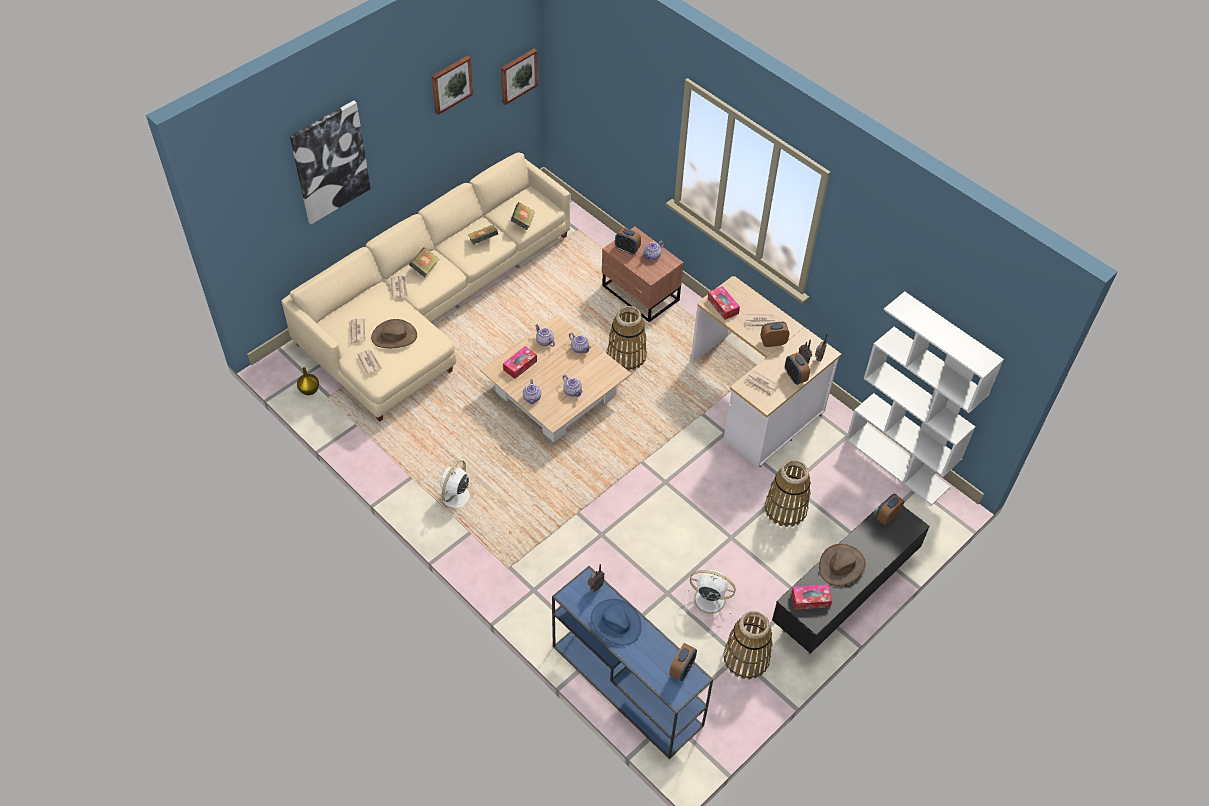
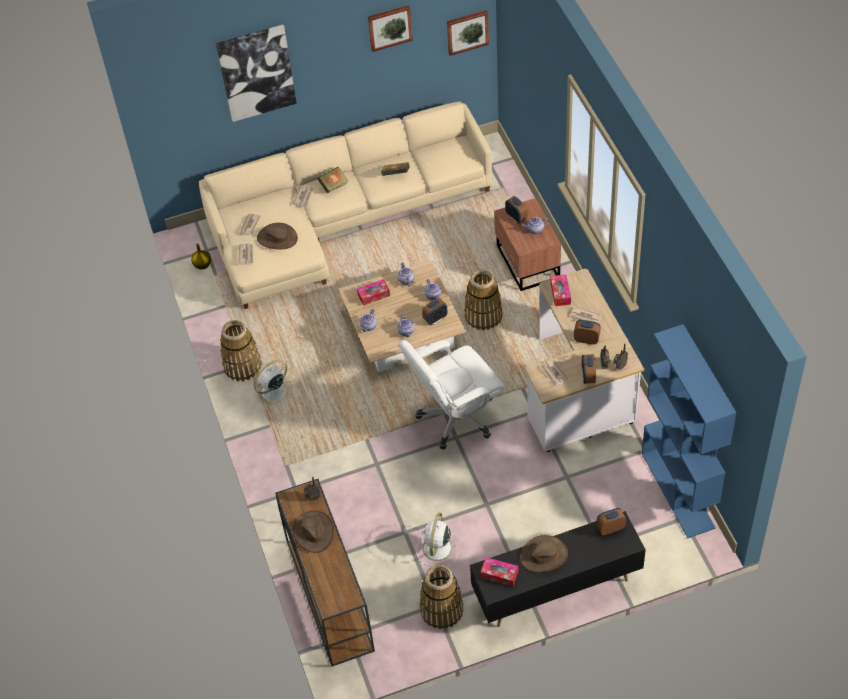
camera: 30 degrees right, 0 degrees up
book [511,202,535,230] -> none
blue console table [552,566,713,759] -> brown console table [275,479,375,667]
blue hat [591,599,642,645] -> brown hat [292,511,334,553]
alarm clock [669,643,697,681] -> alarm clock moved to [422,298,448,325]
white fan [686,570,736,619] -> white fan turned 120 degrees counterclockwise [417,512,458,567]
basket [765,460,811,527] -> basket moved to [220,320,262,382]
white bookcase [846,291,1004,505] -> blue bookcase [642,324,736,538]
none -> white office chair [399,340,505,450]

